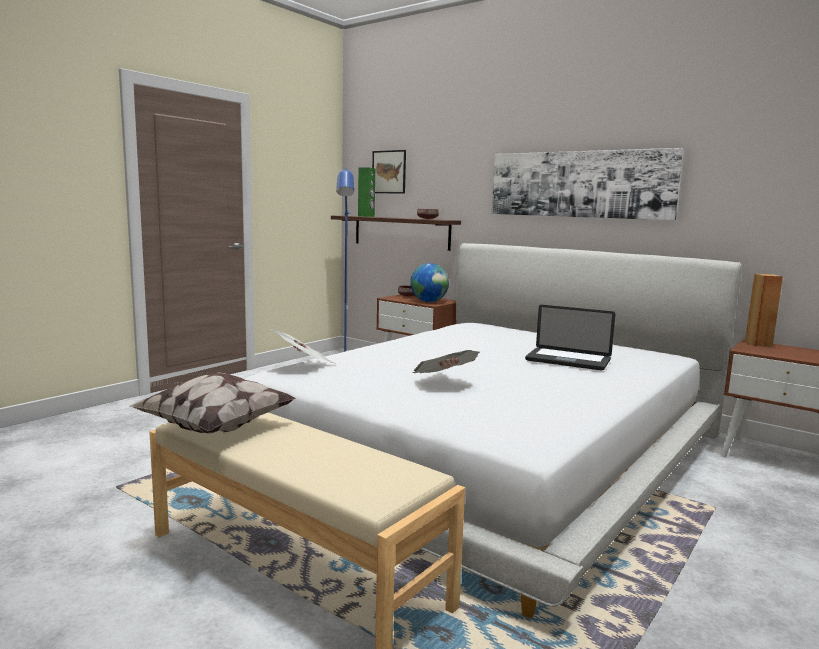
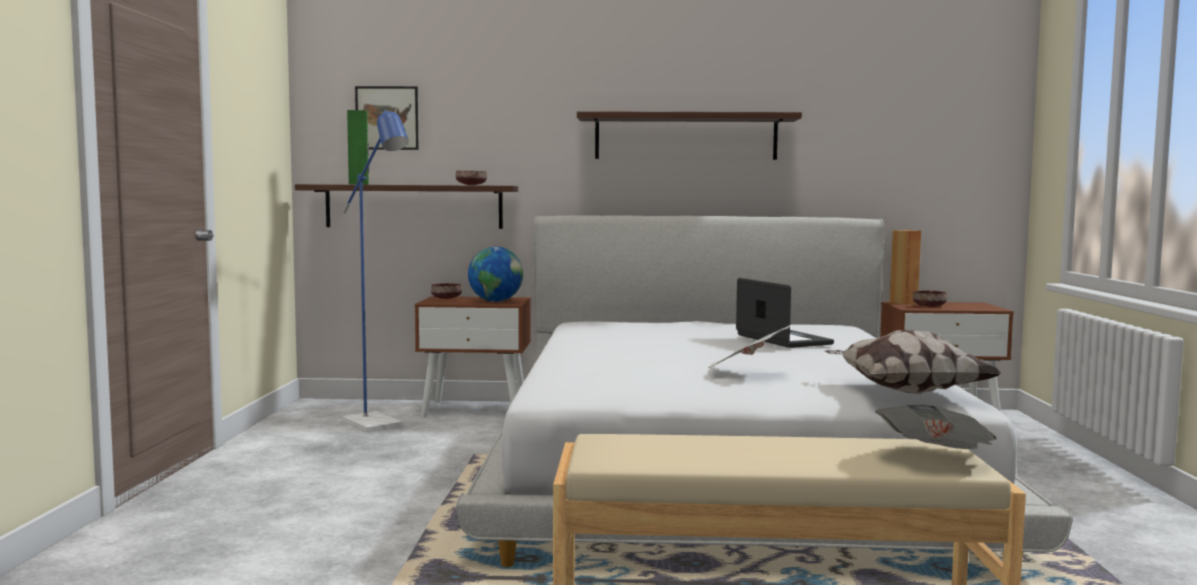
camera: 35 degrees left, 5 degrees down
pillow [130,372,296,434] -> pillow moved to [825,330,1001,394]
newspaper [270,329,334,363] -> newspaper moved to [875,405,997,449]
picture [492,148,684,220] -> shelf [577,111,802,160]
laptop [525,305,615,371] -> laptop turned 105 degrees counterclockwise [736,278,834,348]
none -> brown bowl [913,290,947,307]

